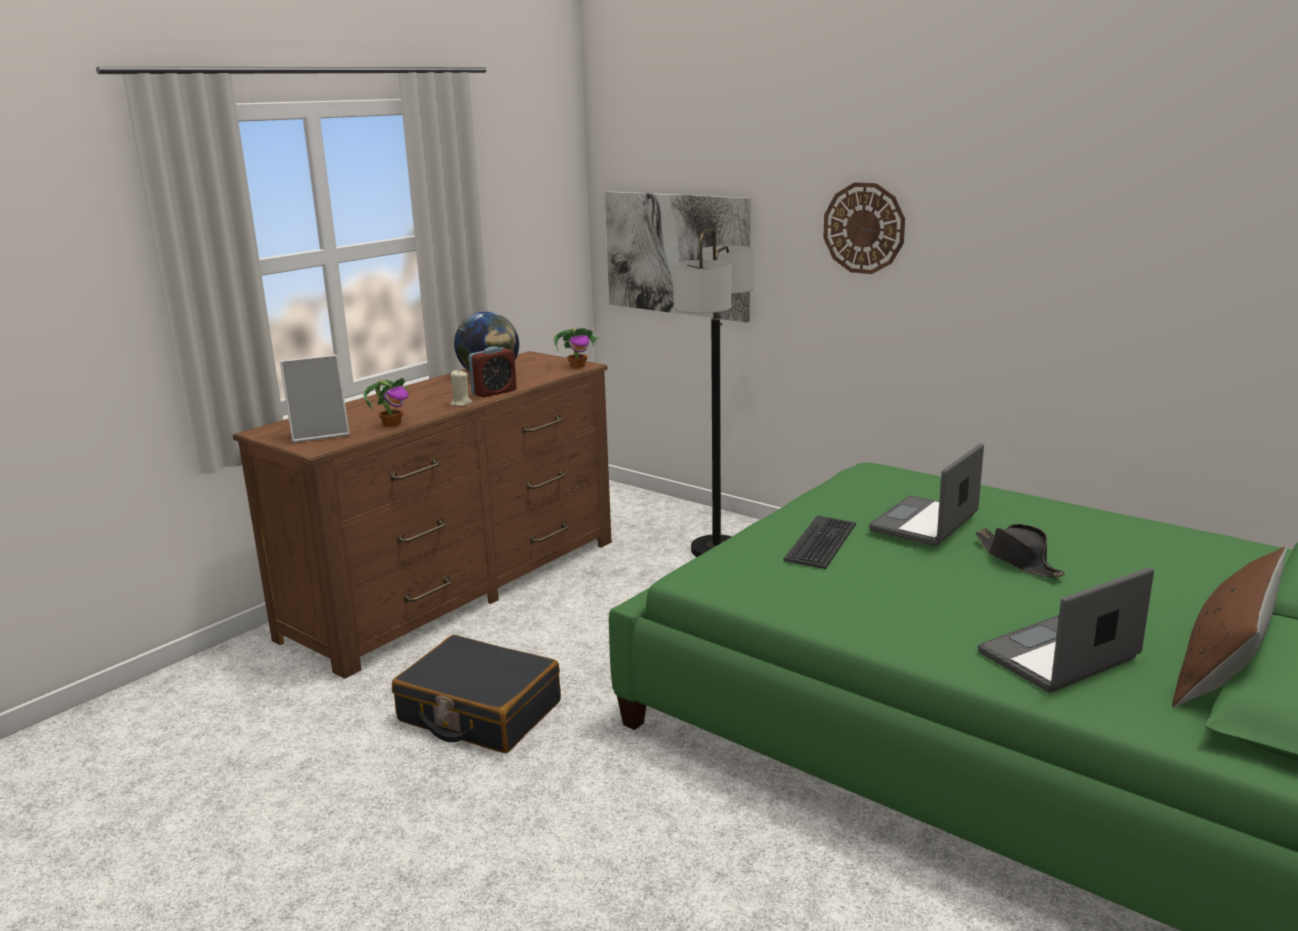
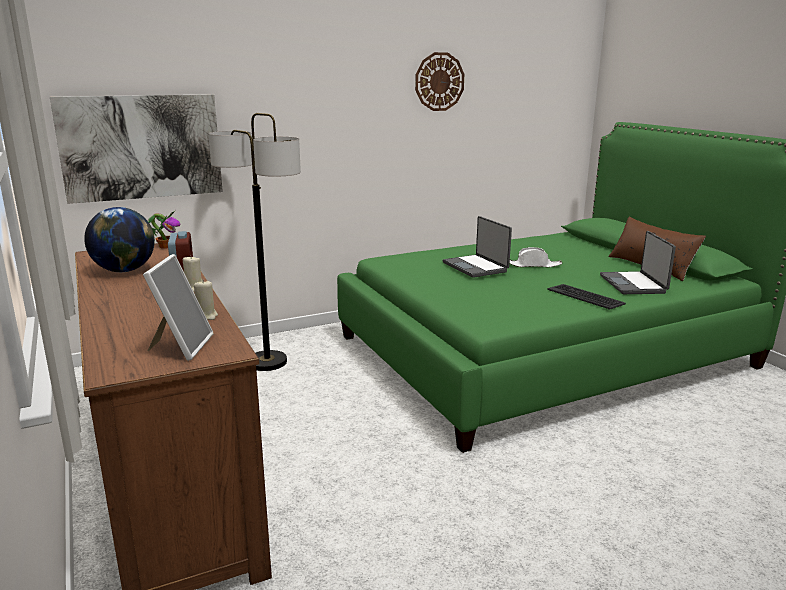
camera: 65 degrees left, 0 degrees up
potted plant [363,378,409,427] -> beige candle [194,280,218,320]
black suitcase [392,635,561,753] -> none
keyboard [783,516,856,569] -> keyboard moved to [547,284,626,309]
wall clock [823,183,905,274] -> wall clock moved to [415,52,464,111]
black hat [975,524,1065,577] -> white hat [510,247,563,267]

